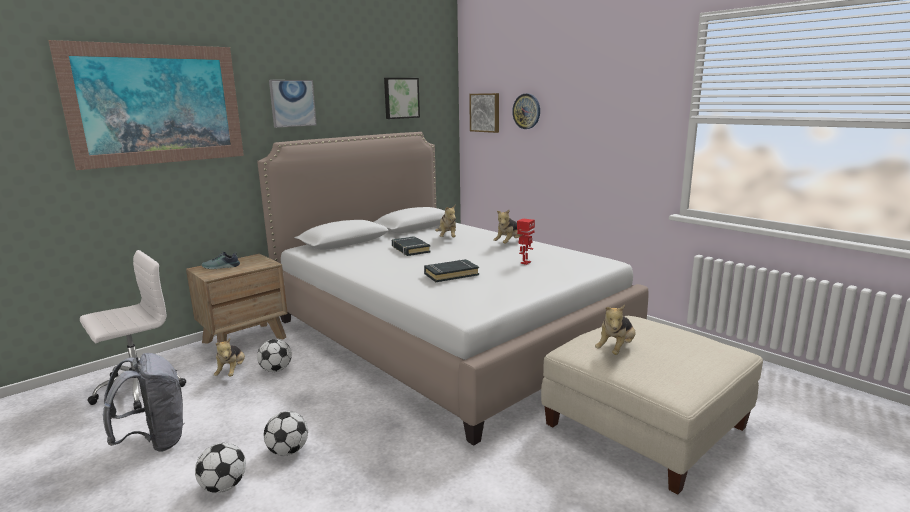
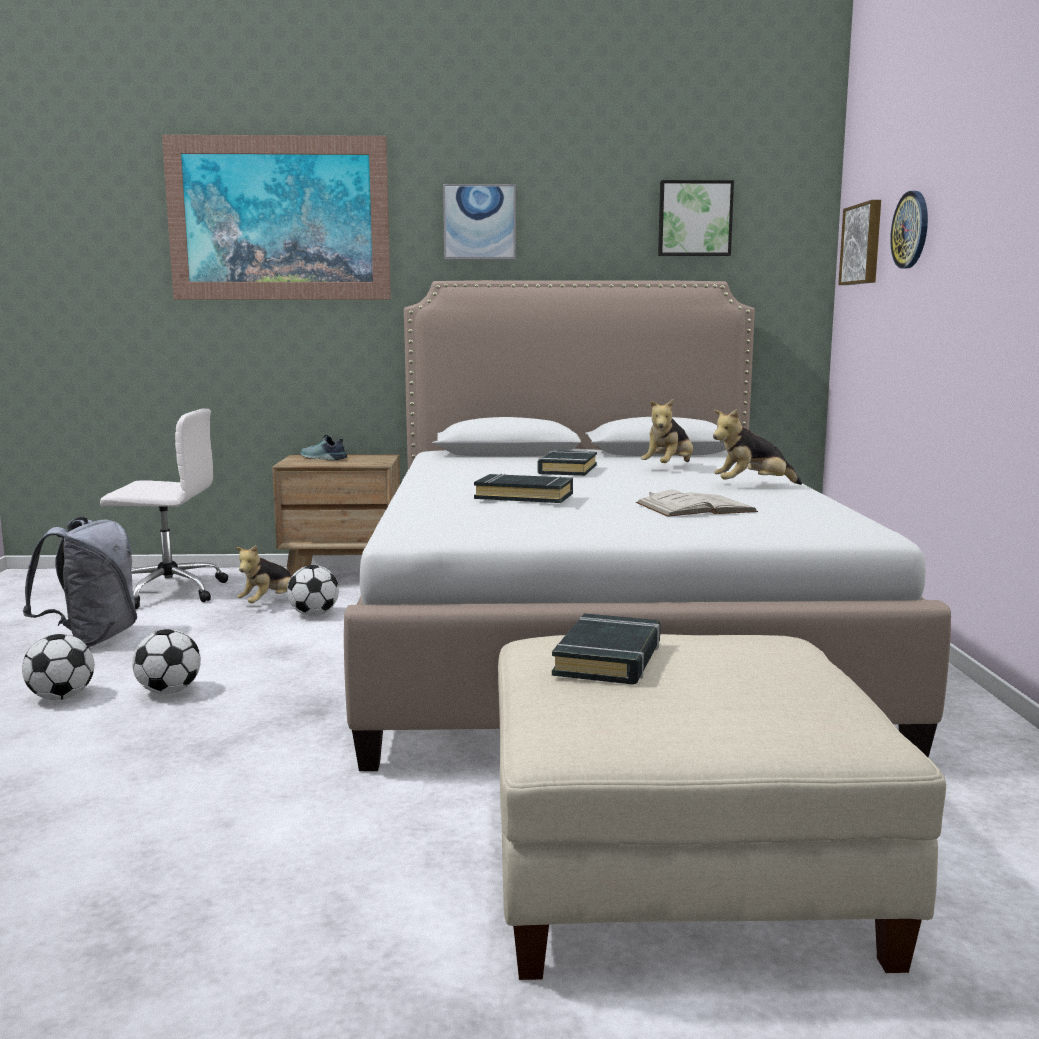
camera: 40 degrees right, 5 degrees down
toy robot [517,218,535,265] -> white book [636,490,758,517]
plush toy [595,305,636,355] -> black book [552,613,660,685]

